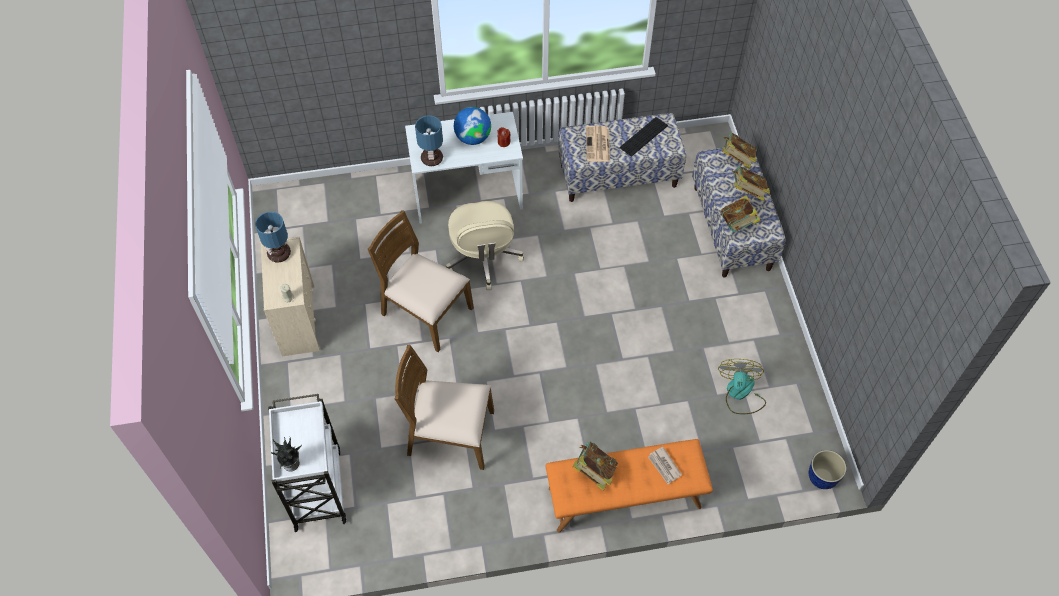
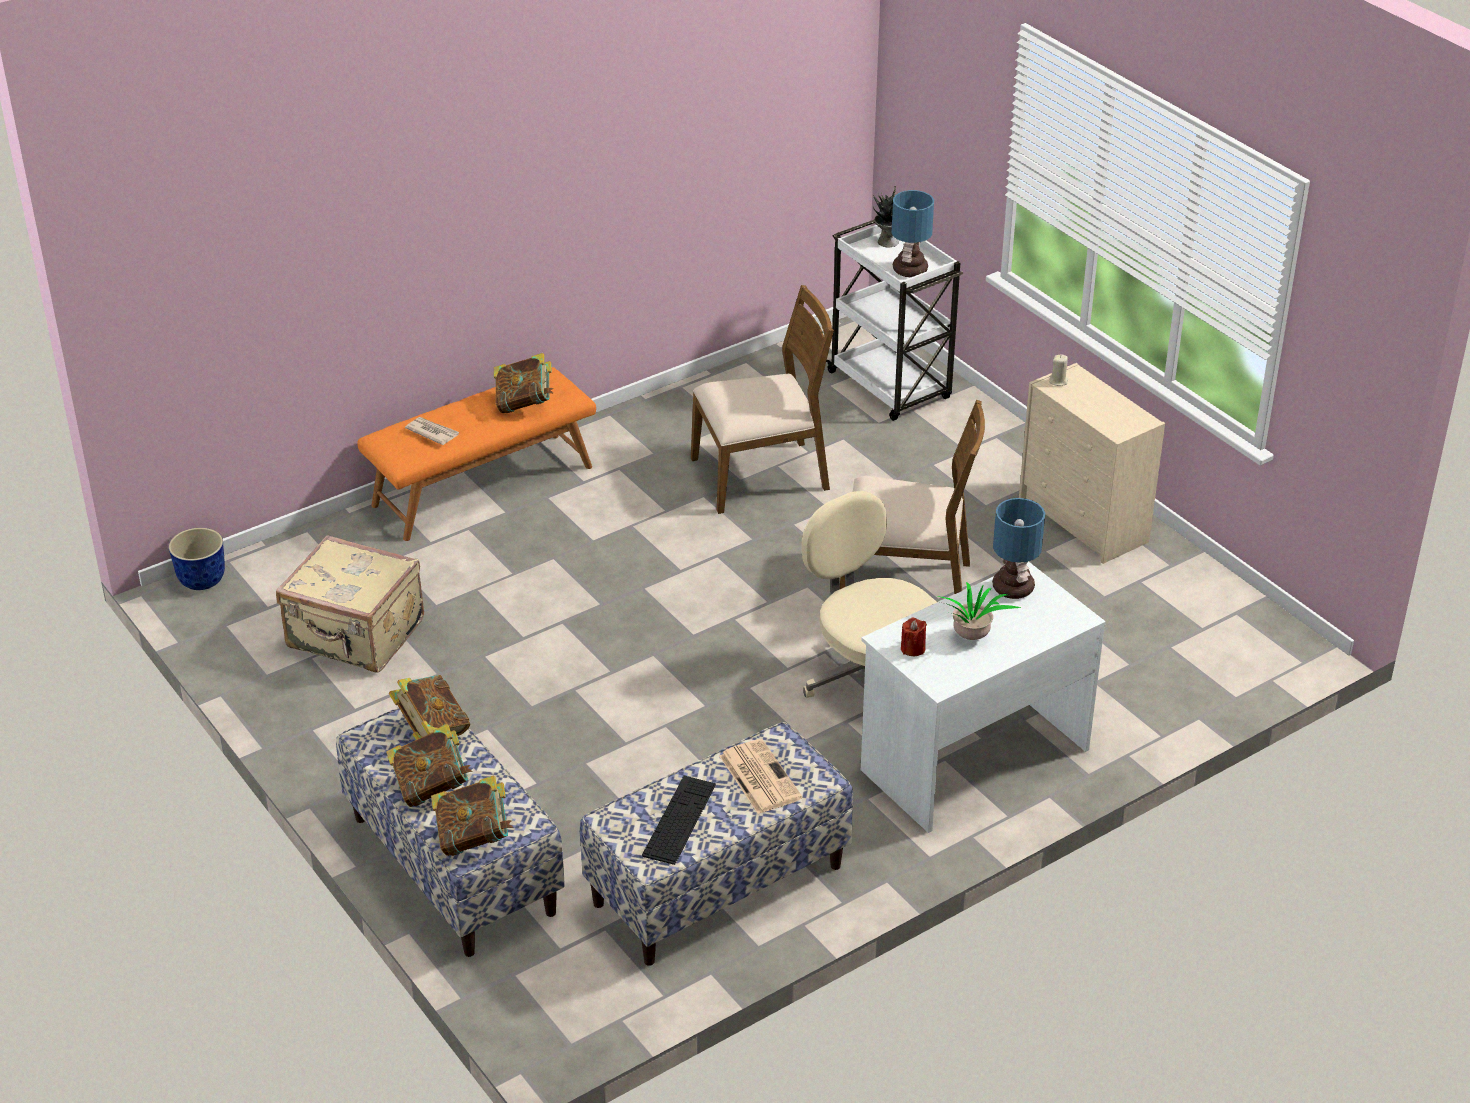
camera: 155 degrees right, 20 degrees down
table lamp [255,212,291,263] -> table lamp moved to [892,190,934,277]
globe [454,107,491,145] -> potted plant [938,582,1022,640]
fan [718,359,766,414] -> beige suitcase [276,535,424,672]

